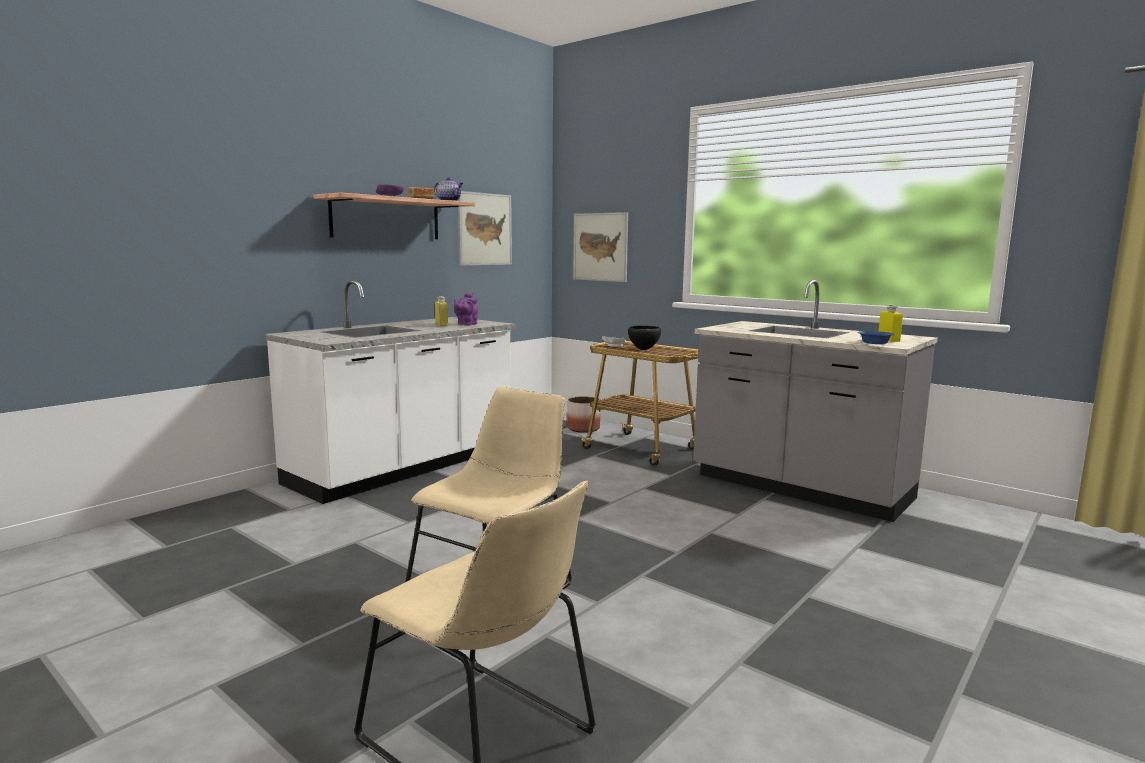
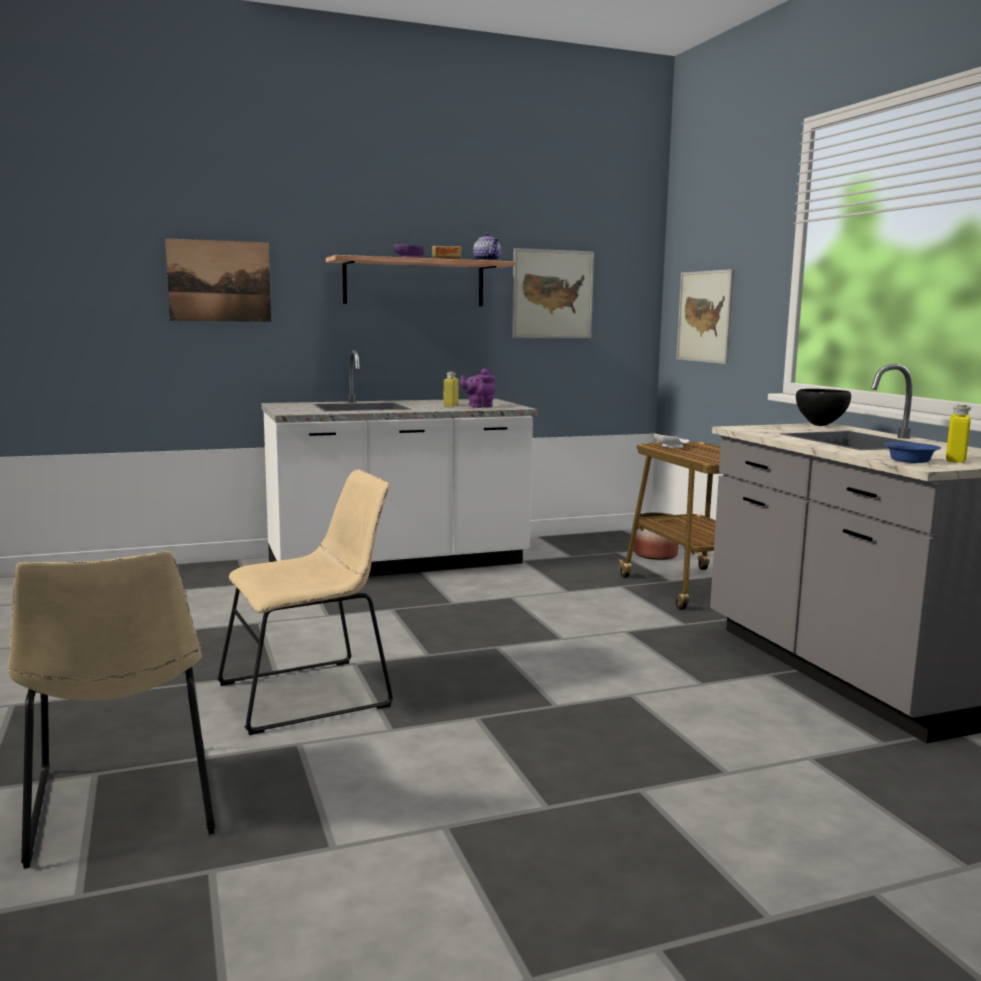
camera: 30 degrees right, 0 degrees up
black bowl [628,326,661,350] -> black bowl moved to [796,389,851,426]
none -> picture [165,238,271,322]

